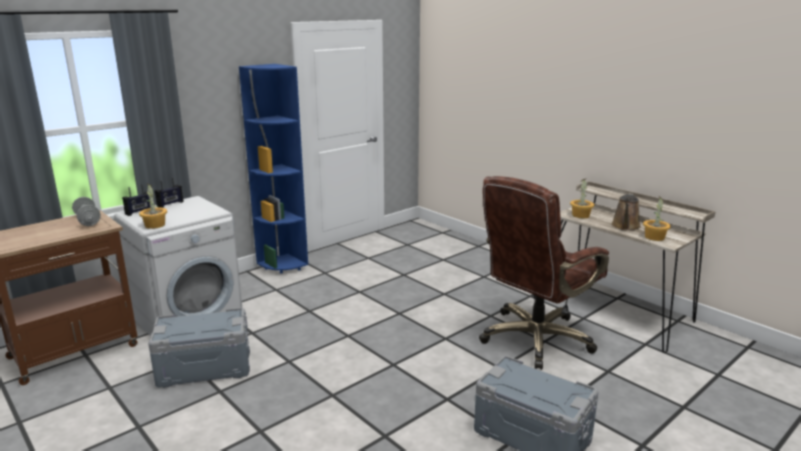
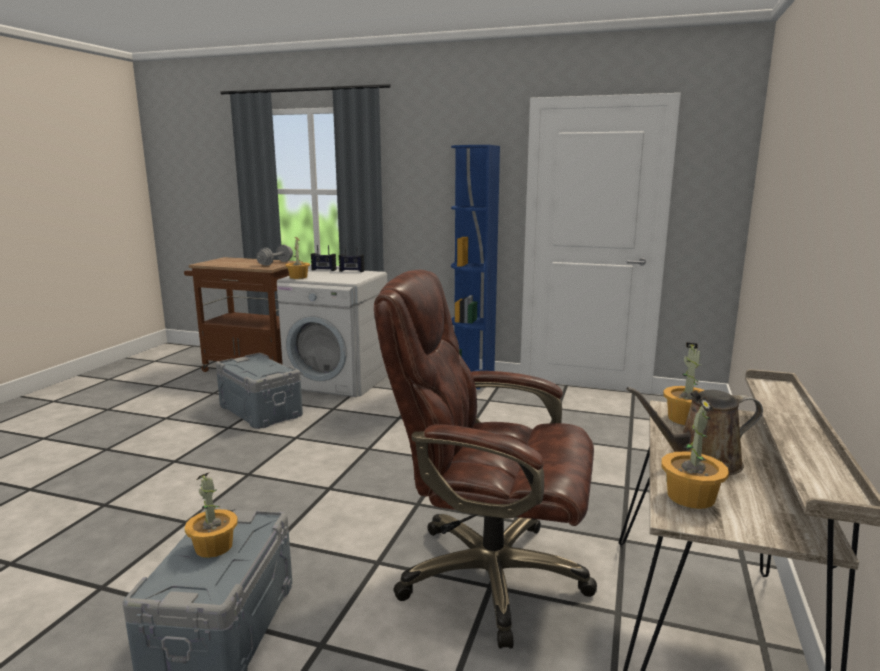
camera: 60 degrees right, 5 degrees down
none -> potted plant [185,473,238,558]

